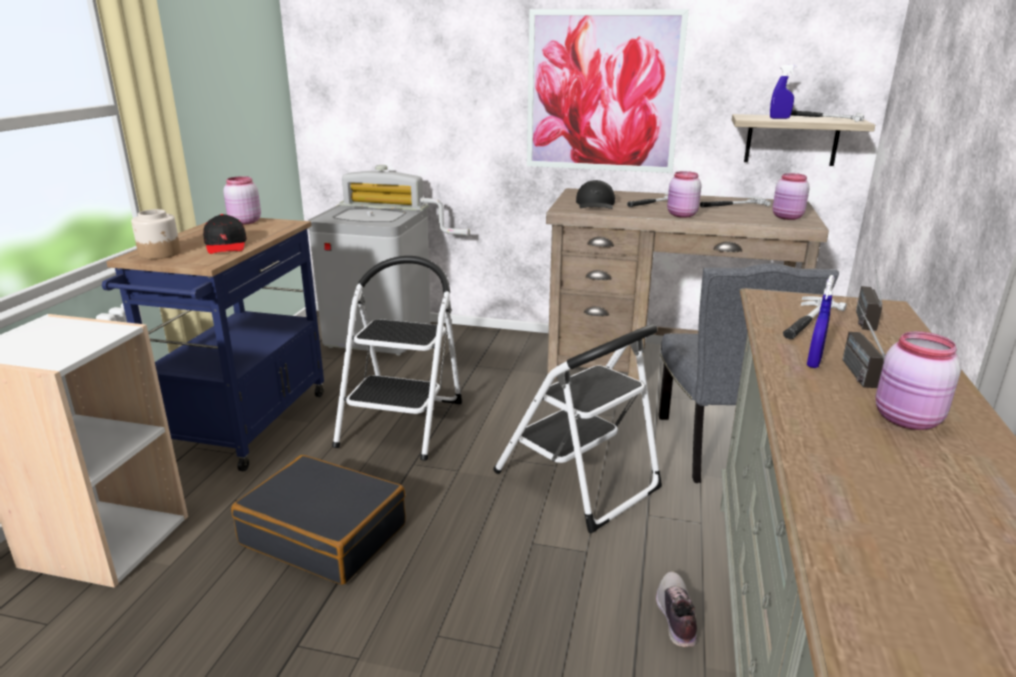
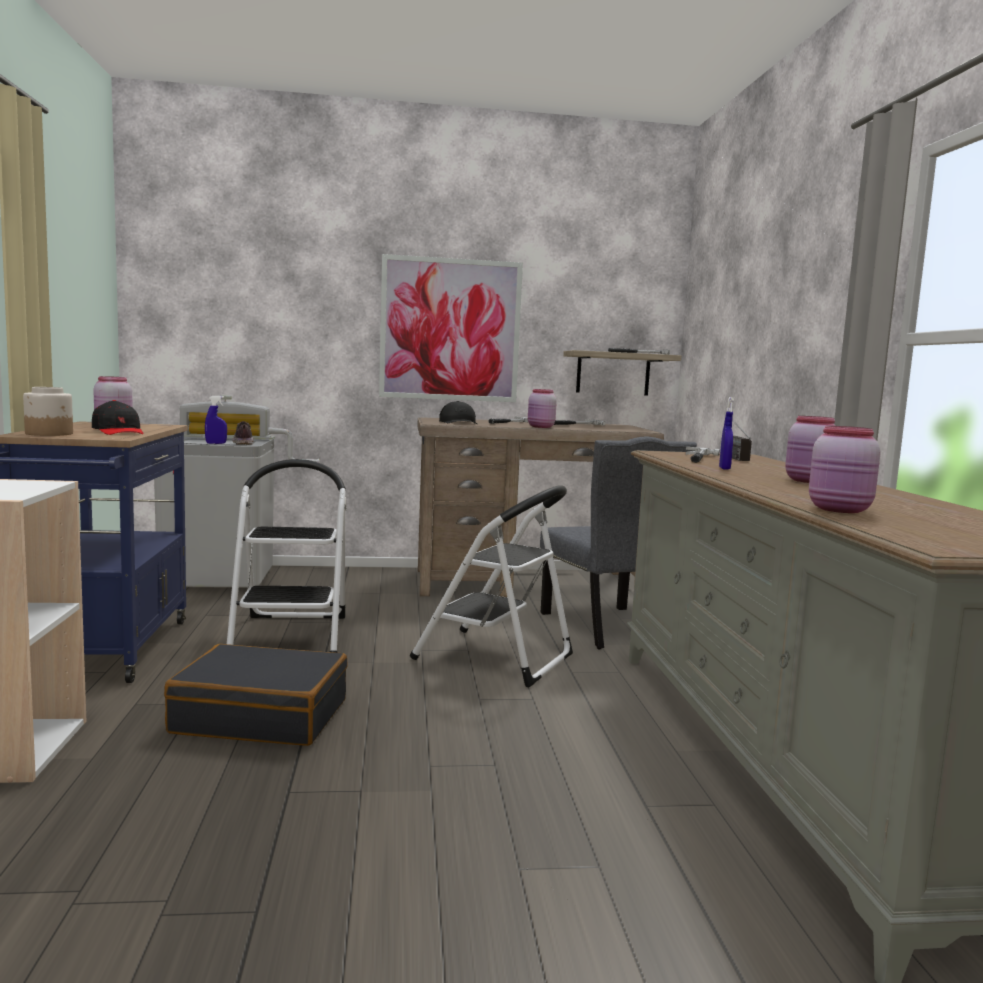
camera: 20 degrees left, 15 degrees down
shoe [656,572,697,647] -> shoe moved to [232,421,254,445]
blue spray bottle [770,65,797,119] -> blue spray bottle moved to [205,396,227,444]
pink jar [772,173,810,220] -> pink jar moved to [809,426,880,513]
radio [843,298,885,388] -> none

